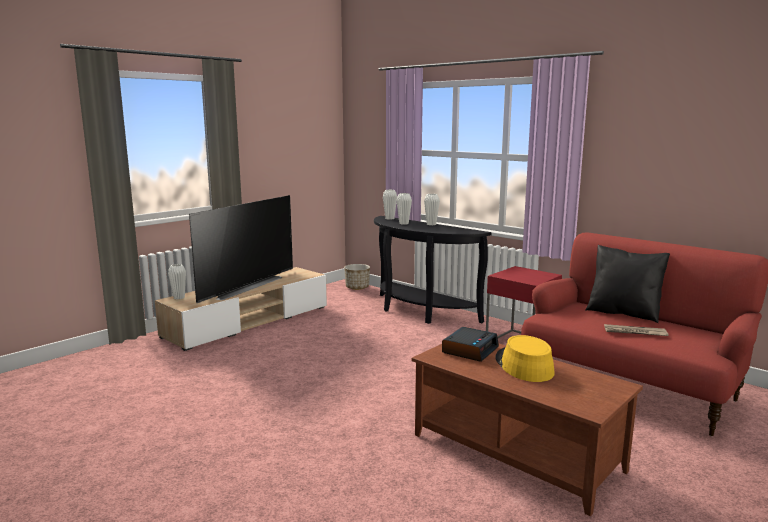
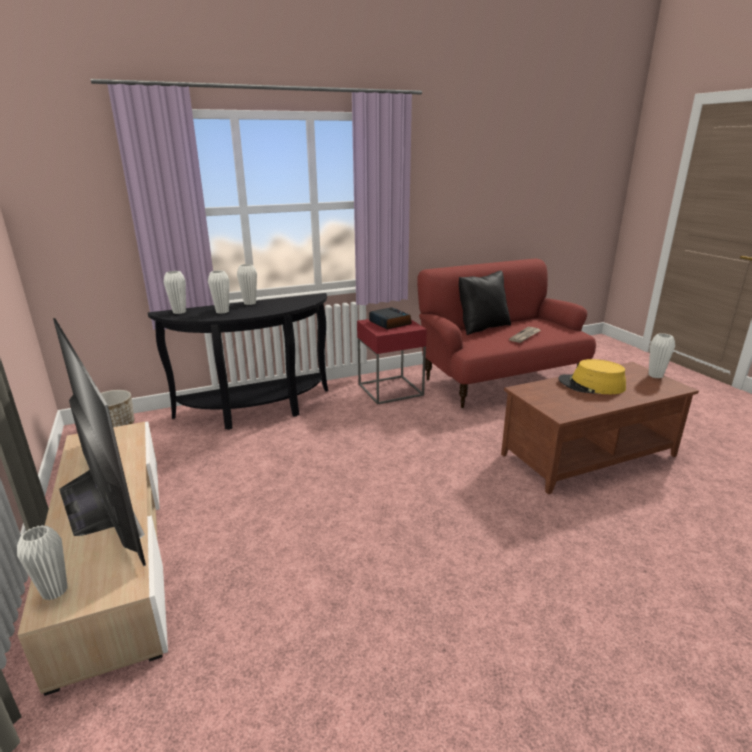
camera: 65 degrees left, 10 degrees up
alarm clock [442,327,499,362] -> alarm clock moved to [369,307,412,329]
none -> white vase [648,333,675,378]

